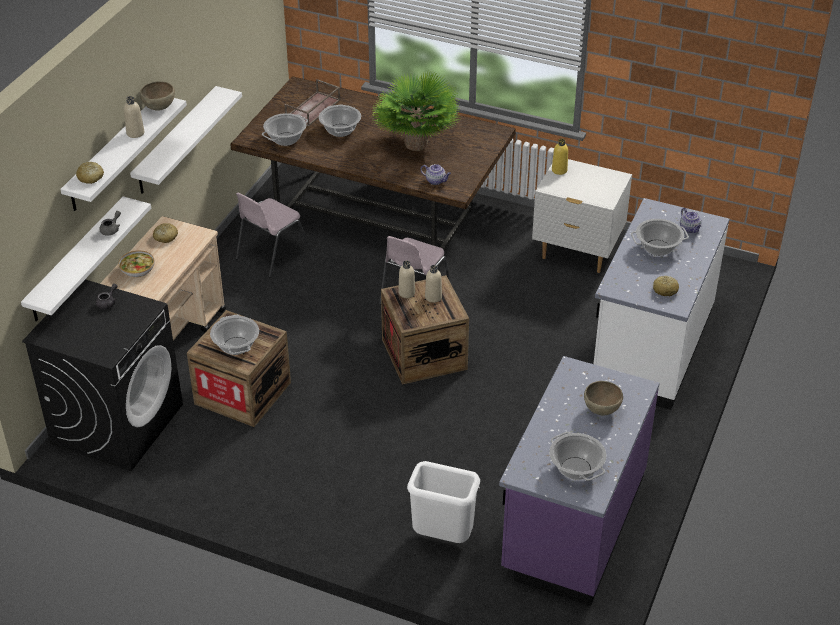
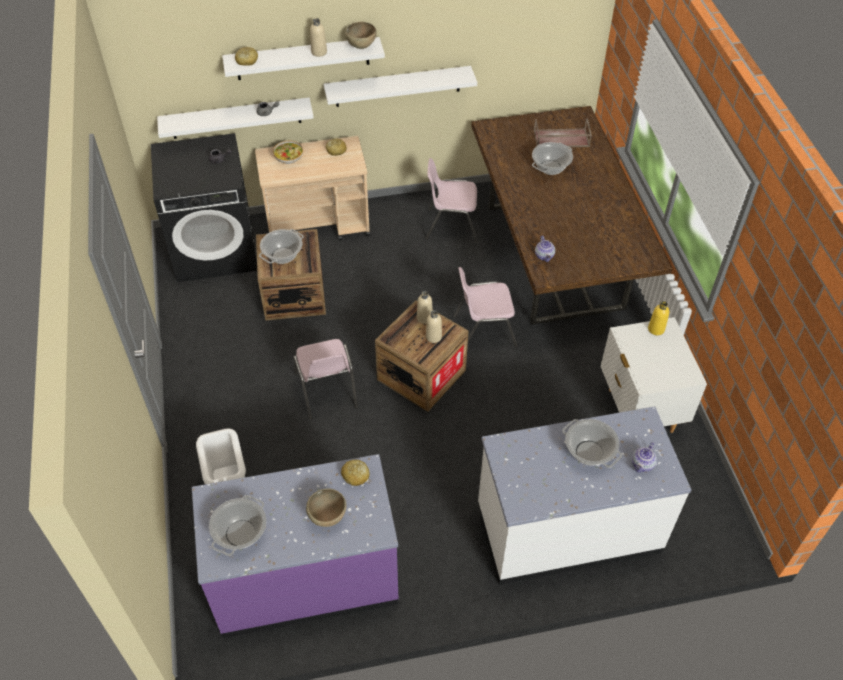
camera: 55 degrees right, 10 degrees up
cooking pot [262,113,308,146] -> none
potted plant [371,72,461,151] -> none
bread [653,276,679,296] -> bread moved to [341,460,370,486]
none -> pink chair [294,339,358,420]

